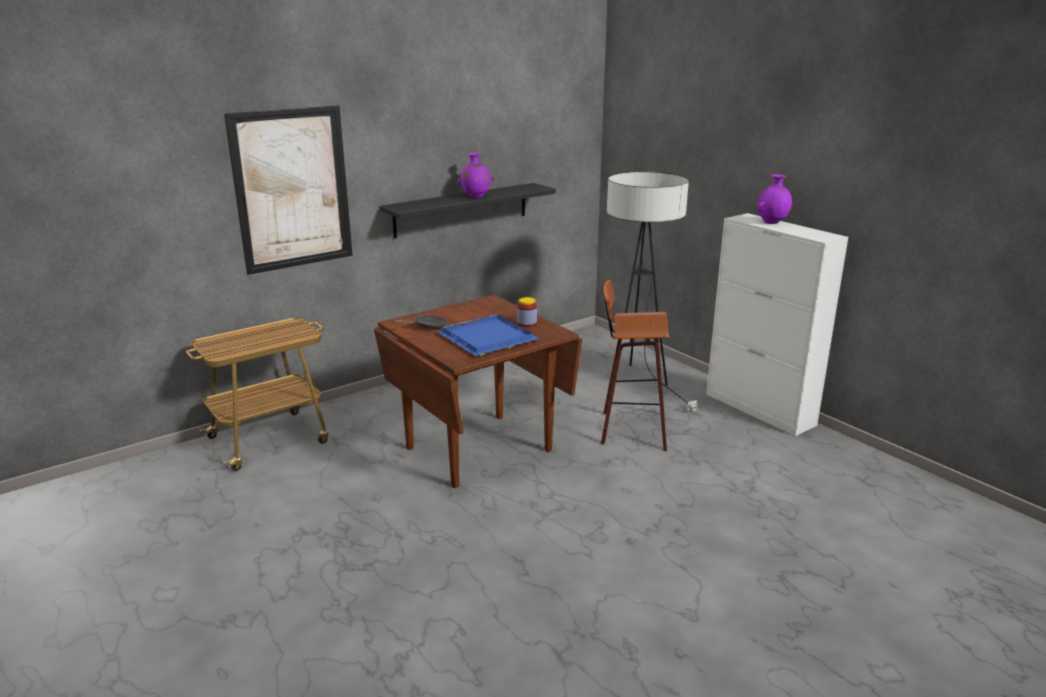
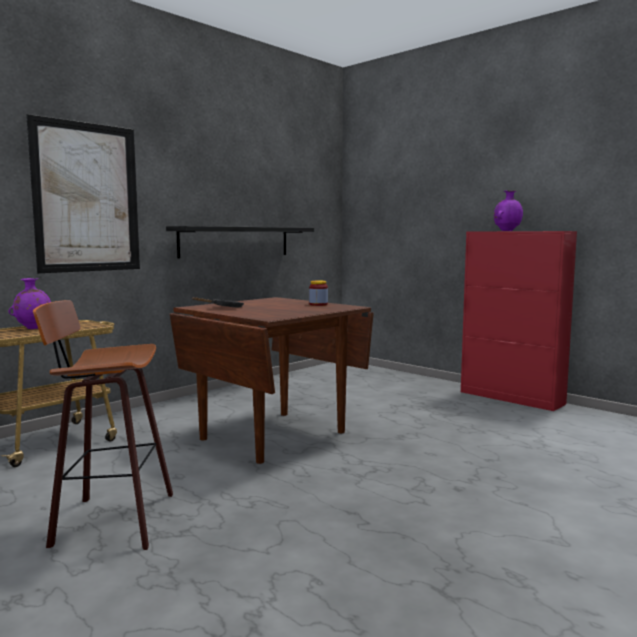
camera: 10 degrees left, 15 degrees down
blue tray [437,314,540,356] -> none
purple vase [457,153,494,198] -> purple vase moved to [9,278,51,329]
stool [601,280,669,451] -> stool moved to [33,300,173,550]
floor lamp [607,171,698,413] -> none
white cabinet [706,213,848,436] -> red cabinet [461,231,577,411]

